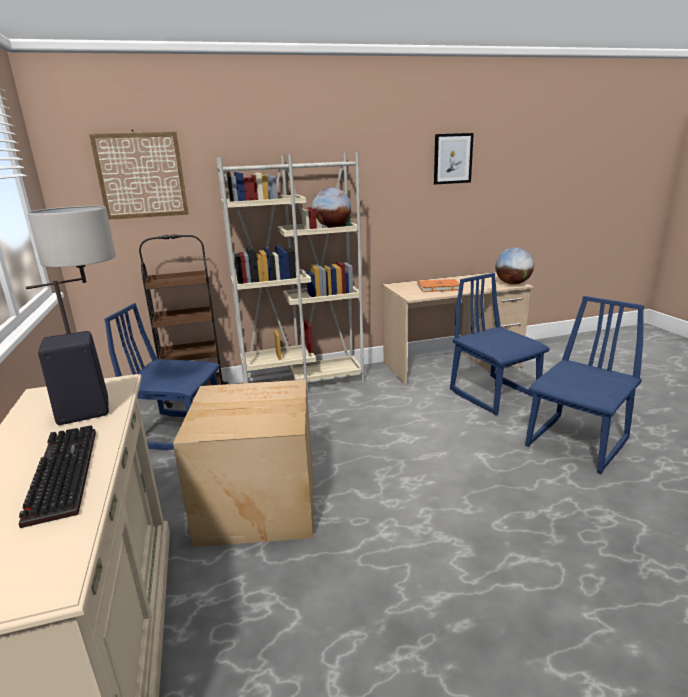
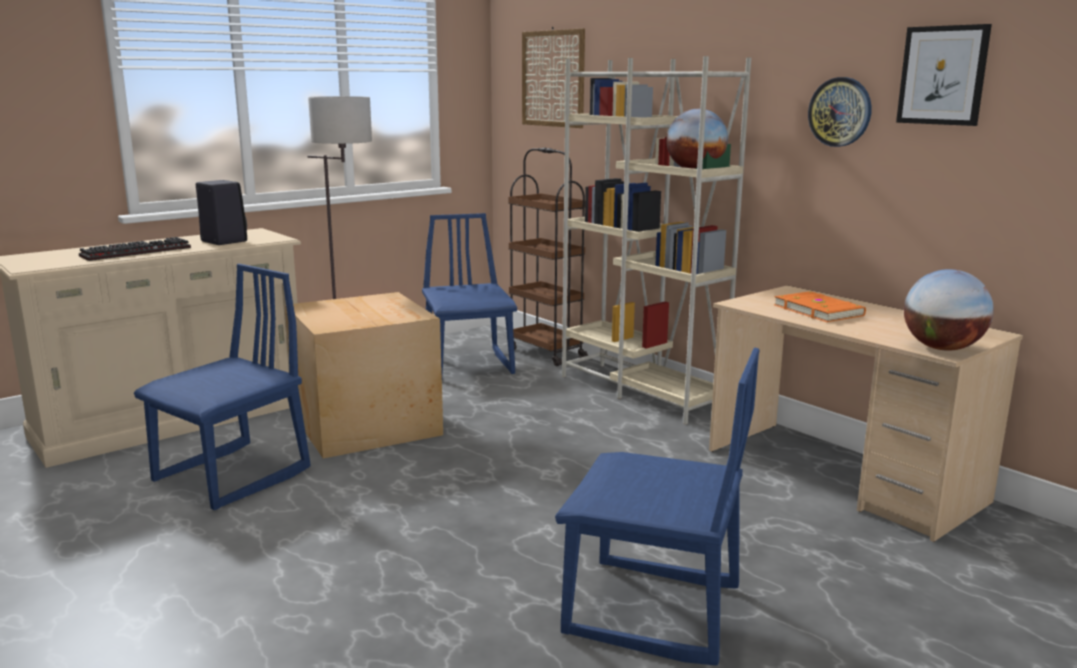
camera: 65 degrees right, 5 degrees down
blue chair [450,273,550,415] -> blue chair moved to [134,264,311,510]
none -> wall clock [808,77,872,147]

